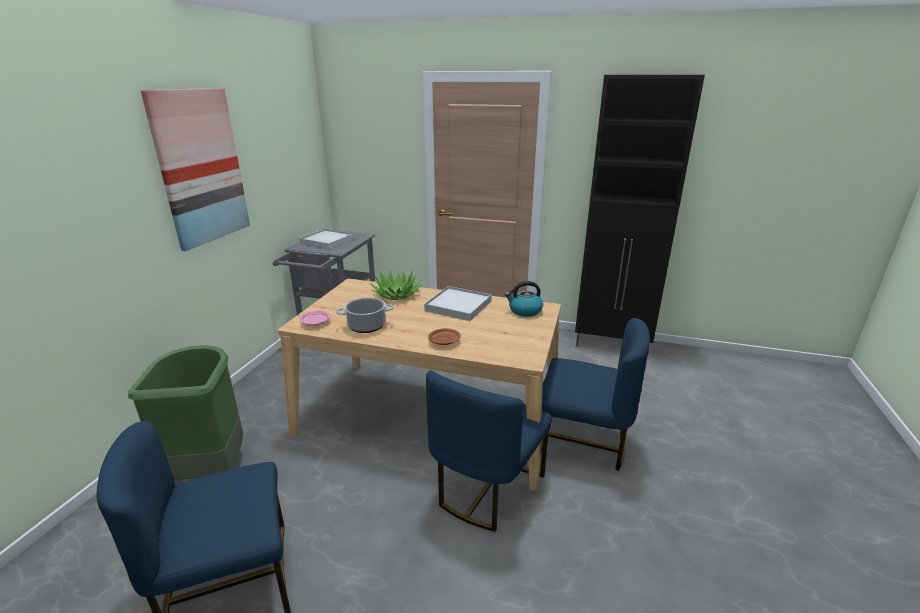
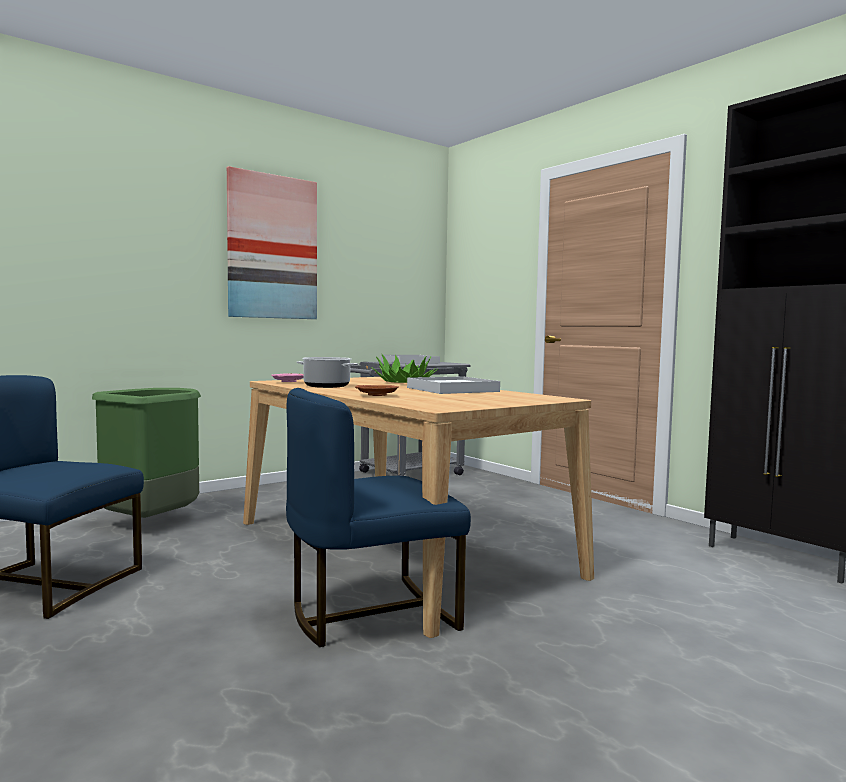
camera: 35 degrees right, 20 degrees down
kettle [505,281,543,317] -> none
blue chair [540,318,650,471] -> none

